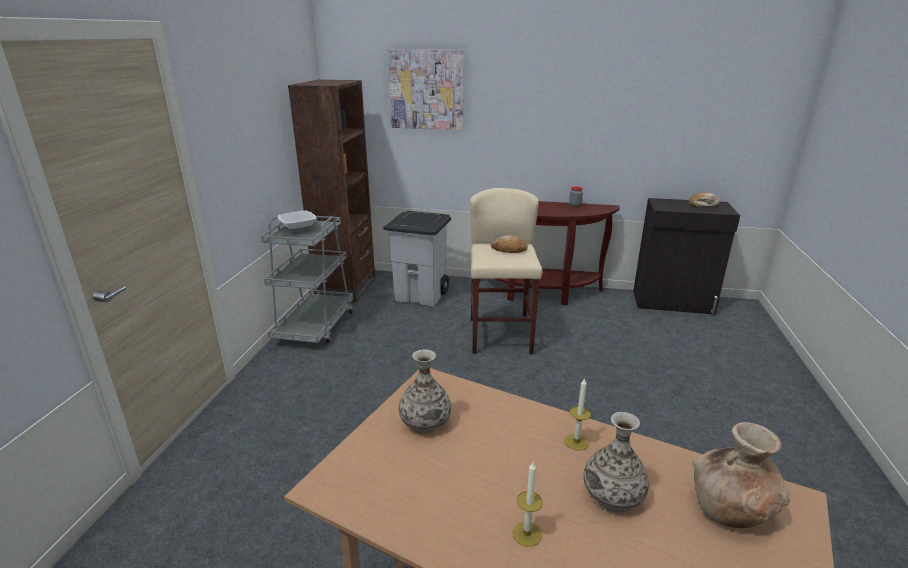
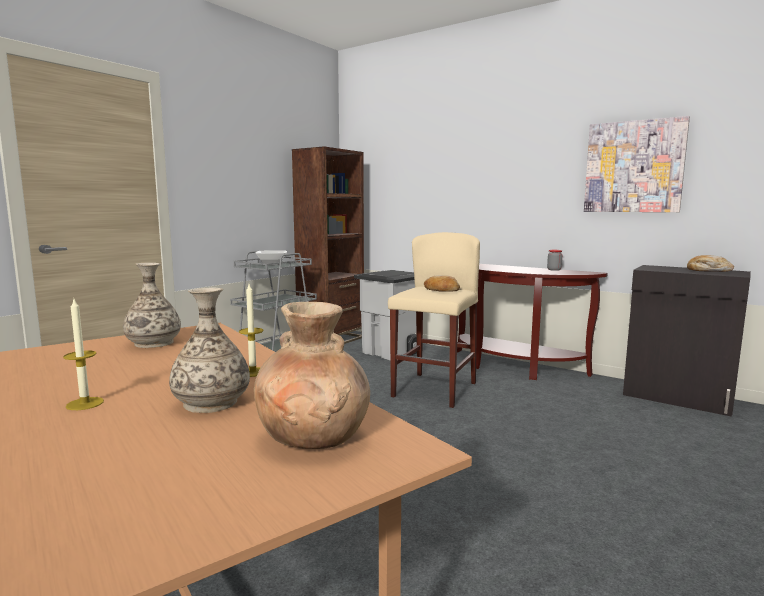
camera: 25 degrees right, 15 degrees down
picture [388,49,464,130] -> picture moved to [584,116,690,212]

